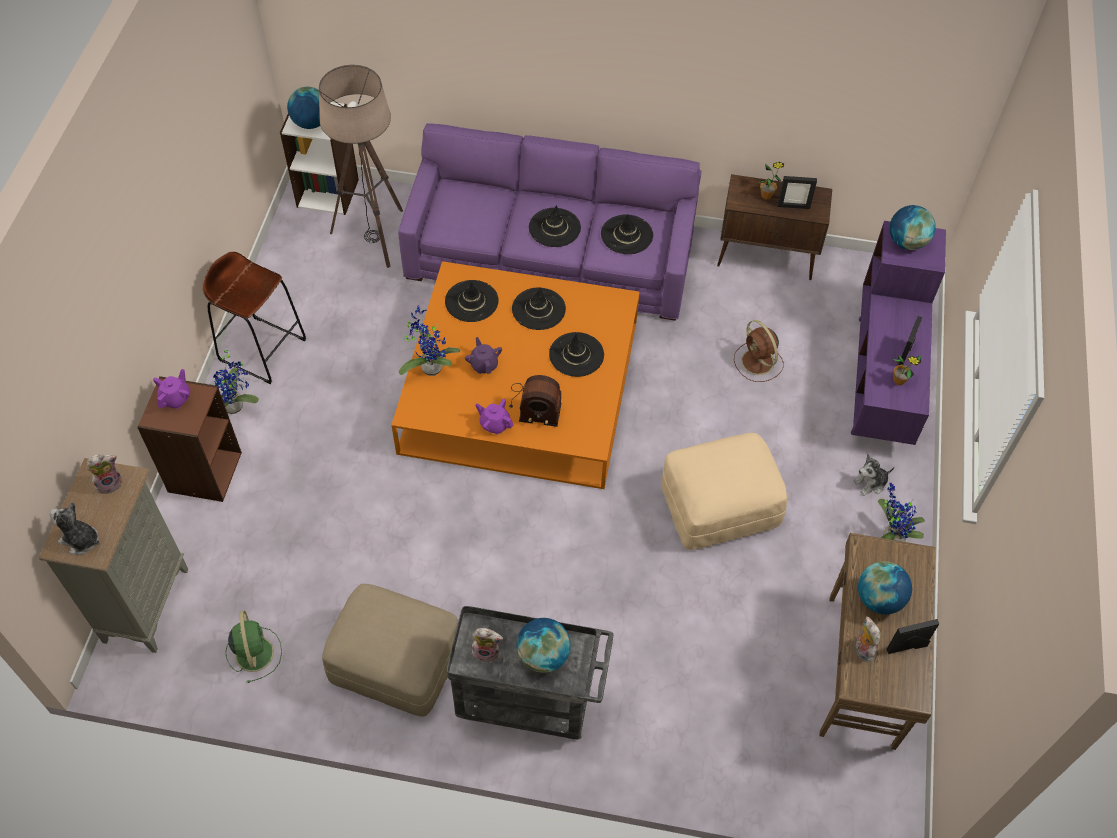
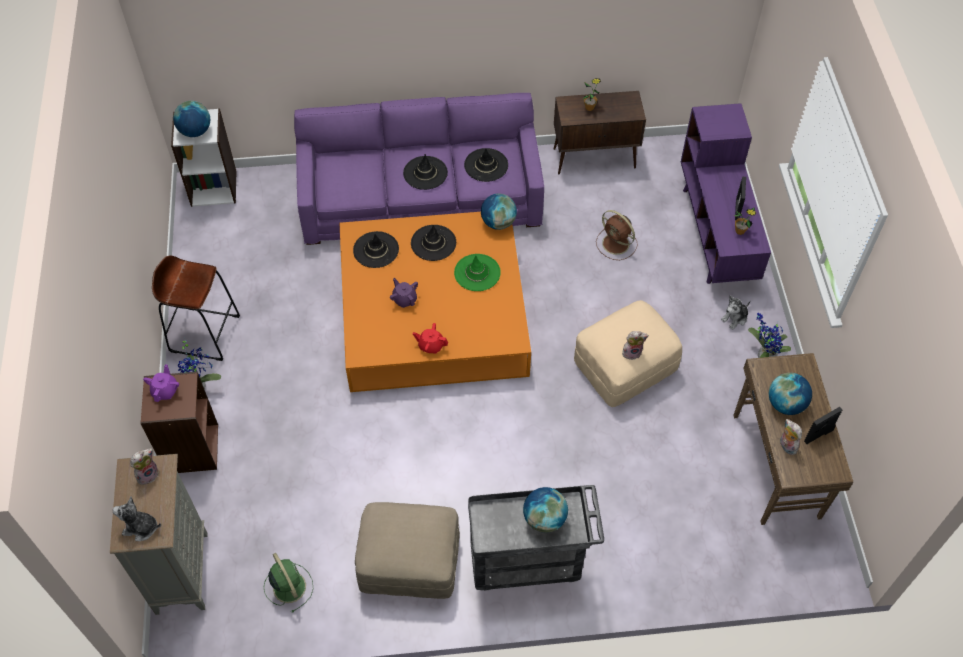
camera: 15 degrees left, 0 degrees up
floor lamp [319,65,403,268] -> none
potted plant [399,306,460,376] -> none
plush toy [472,628,503,662] -> plush toy moved to [622,331,649,360]
purple teapot [475,399,514,434] -> red teapot [413,323,448,354]
radio [509,375,561,427] -> none
black hat [549,332,604,377] -> green hat [454,254,501,291]
picture frame [778,176,817,209] -> none
globe [889,205,936,250] -> globe moved to [481,194,517,230]

